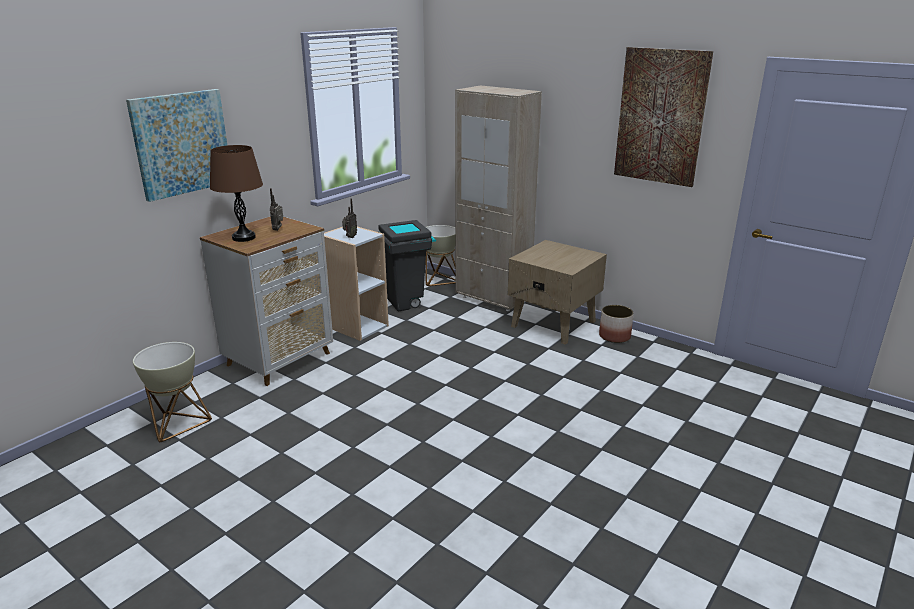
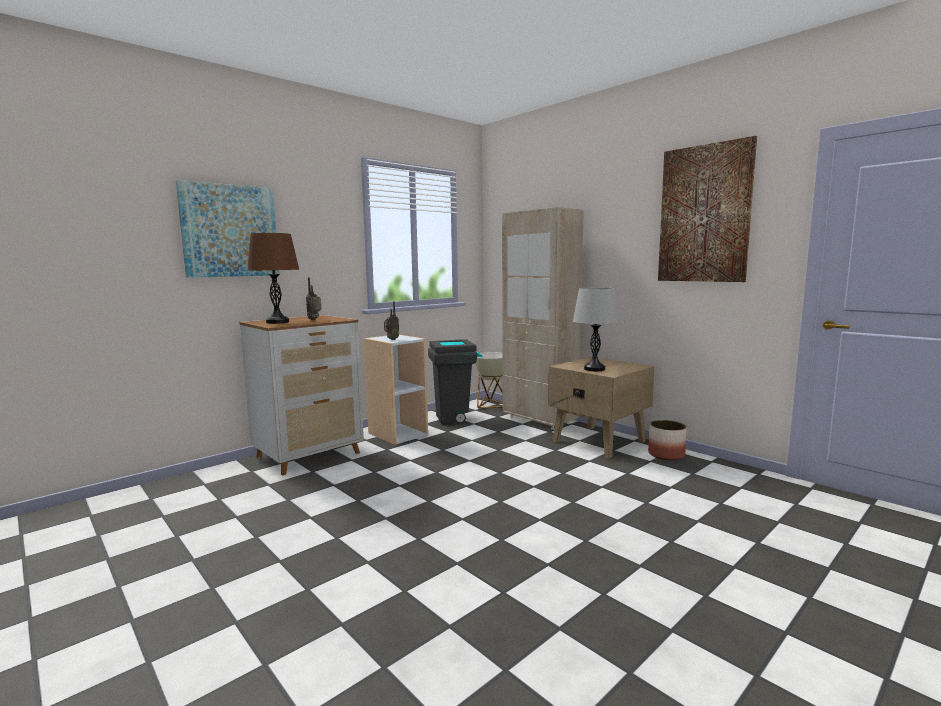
camera: 10 degrees right, 15 degrees down
planter [133,342,212,442] -> none
none -> grey table lamp [573,288,620,371]

